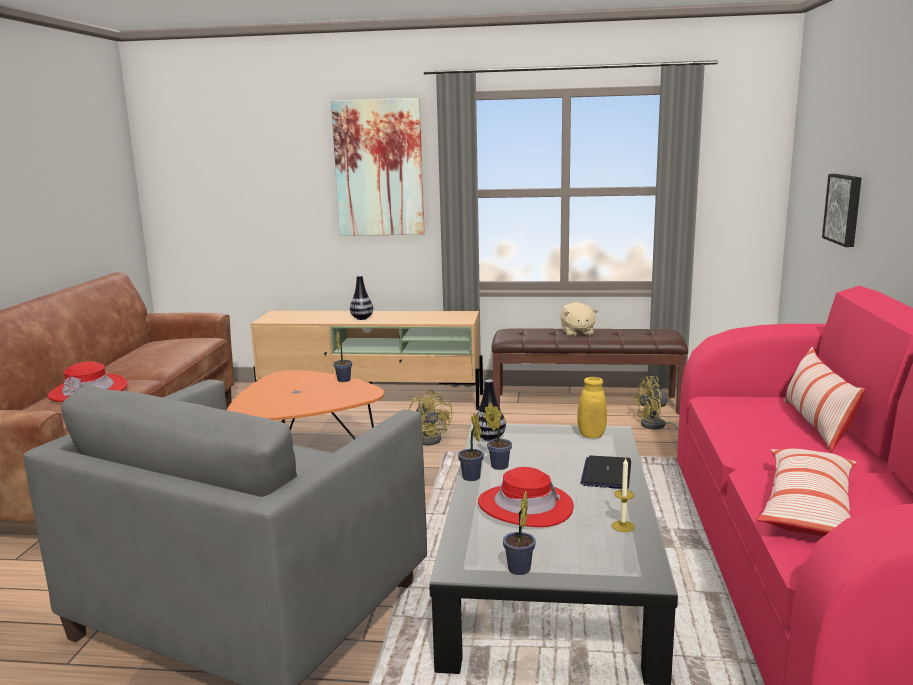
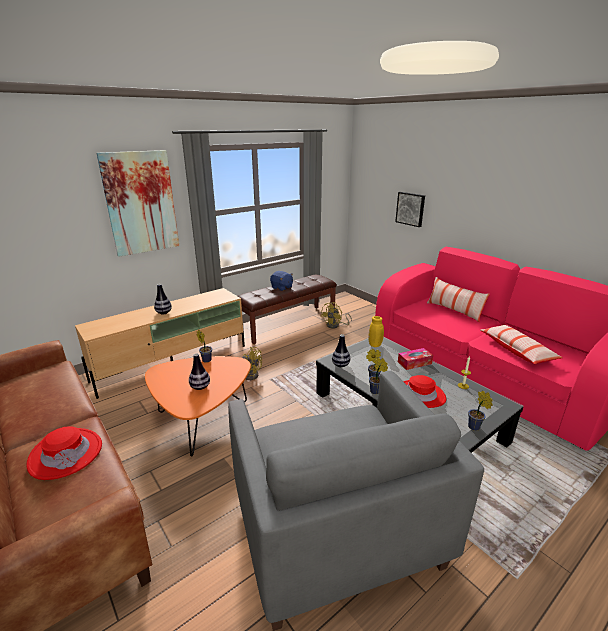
camera: 45 degrees left, 10 degrees up
beige plush toy [560,302,598,336] -> blue plush toy [270,271,293,291]
laptop [580,456,631,489] -> tissue box [398,348,433,370]
none -> vase [189,353,210,390]

